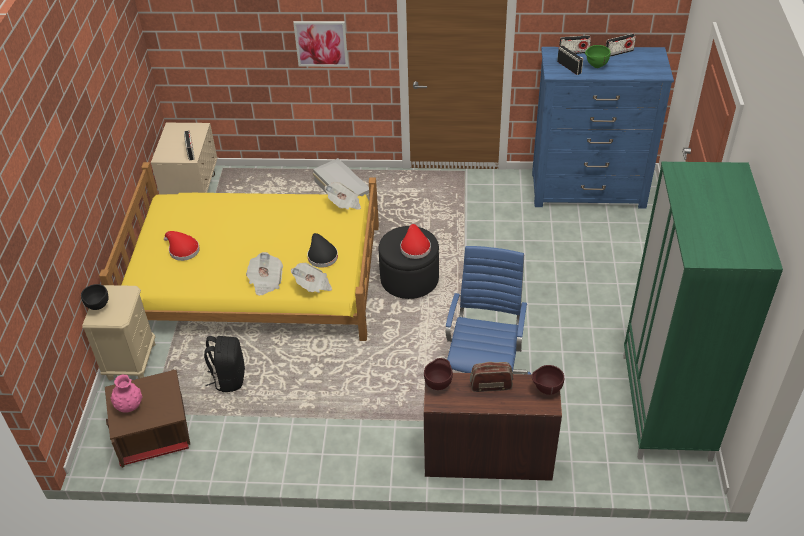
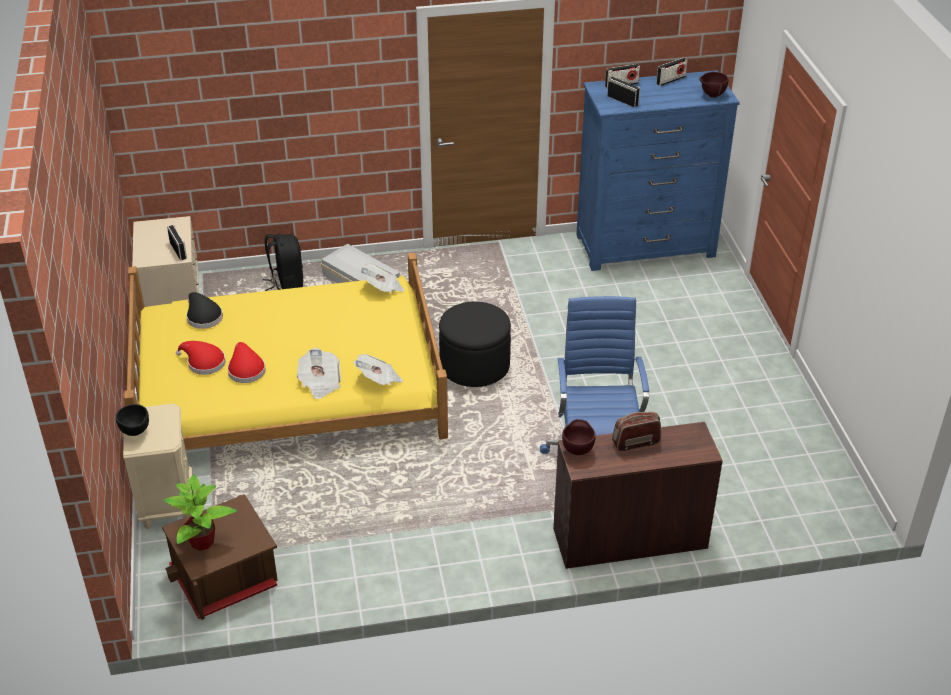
camera: 15 degrees left, 5 degrees down
pink vase [111,374,142,413] -> potted plant [163,474,237,551]
black backpack [204,336,245,392] -> black backpack moved to [263,234,303,291]
picture [293,21,348,67] -> none
black hat [307,233,338,268] -> black hat moved to [186,292,223,329]
red hat [401,224,431,259] -> red hat moved to [228,342,266,383]
brown bowl [532,365,564,395] -> brown bowl moved to [700,72,728,98]
green bowl [585,45,611,68] -> none
green wardrobe [623,162,783,462] -> none

